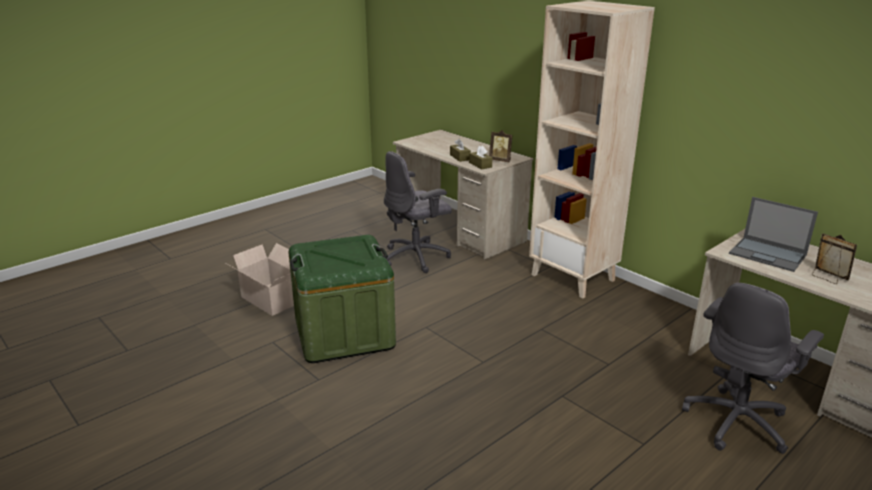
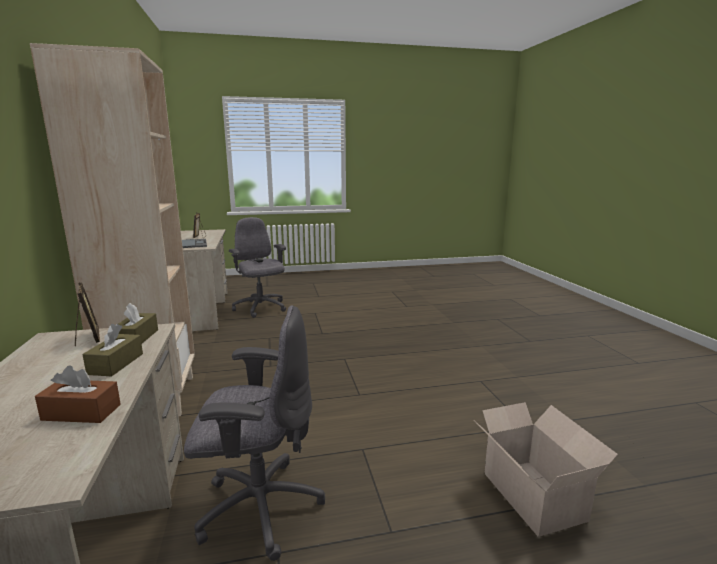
camera: 150 degrees left, 10 degrees down
green storage box [288,235,396,363] -> none
grey office chair [682,283,824,454] -> grey office chair turned 105 degrees counterclockwise [229,217,286,318]
none -> brown tissue box [35,365,121,423]

